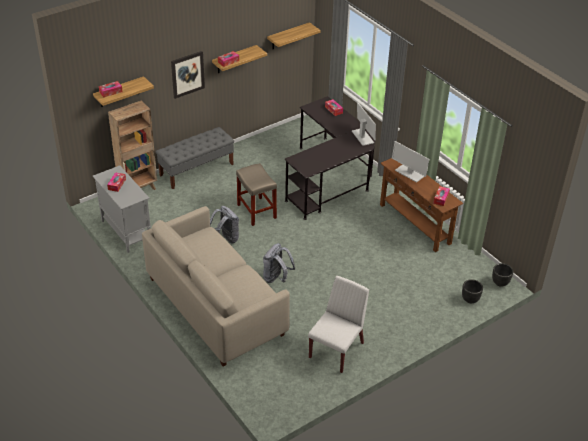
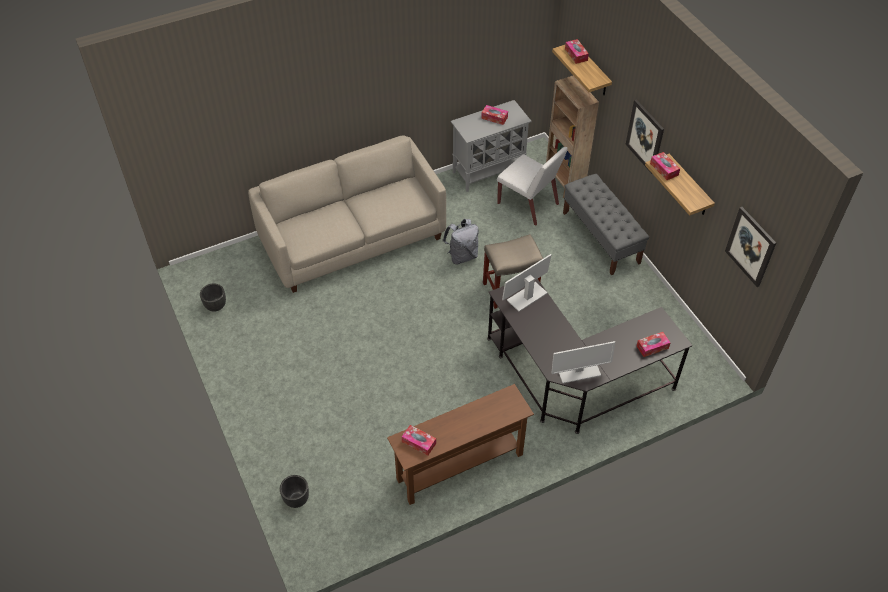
camera: 100 degrees right, 10 degrees up
grey backpack [263,243,295,283] -> none
shelf [267,22,320,49] -> picture [725,207,776,287]
white chair [308,276,369,373] -> white chair moved to [497,147,568,226]
monitor [392,141,429,183] -> monitor moved to [502,254,551,312]
black planter [492,263,513,287] -> black planter moved to [200,283,226,311]

